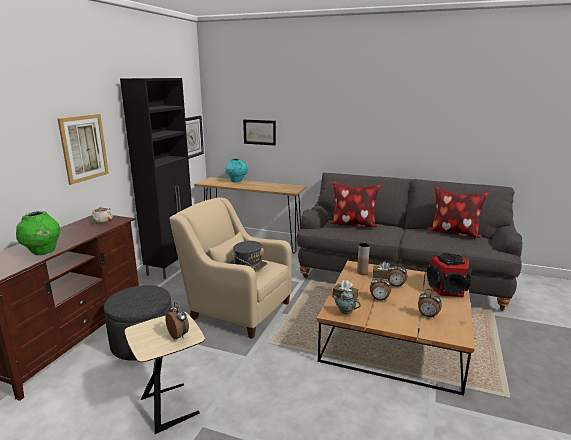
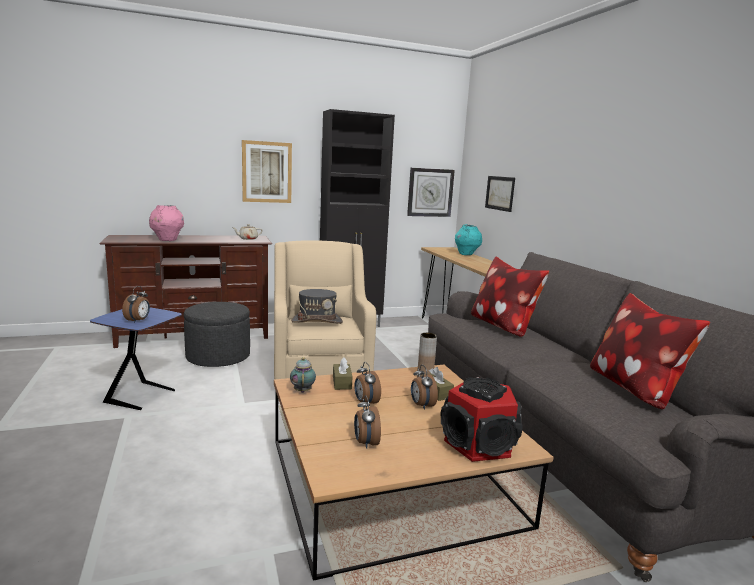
camera: 50 degrees right, 5 degrees down
green vase [16,211,61,255] -> pink vase [149,205,184,241]
beige side table [125,312,205,434] -> blue side table [90,307,182,410]

